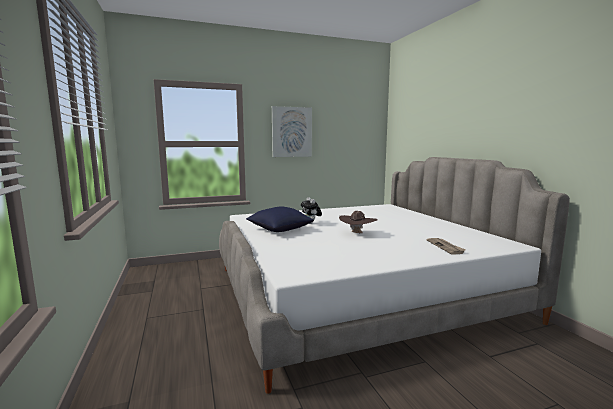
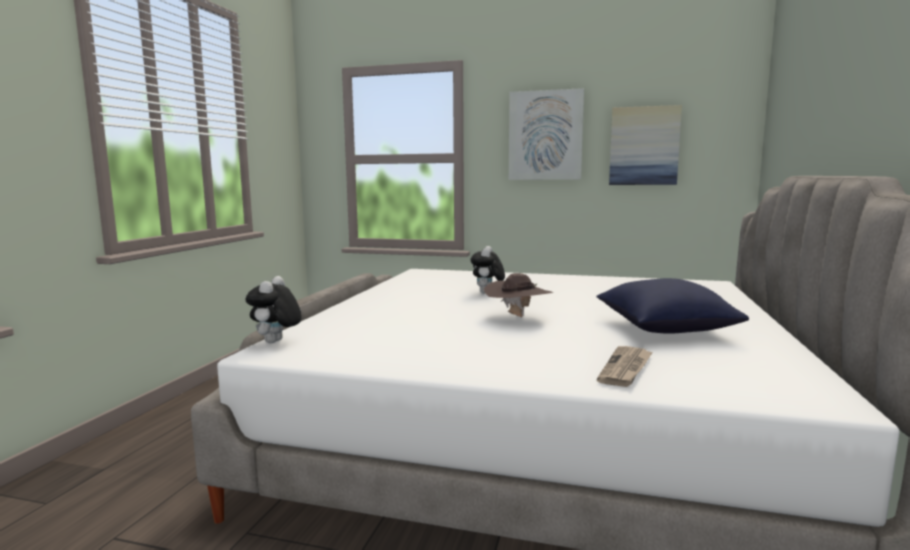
camera: 35 degrees right, 0 degrees up
blue pillow [246,207,314,232] -> blue pillow moved to [596,278,749,334]
none -> plush toy [245,276,302,343]
none -> picture [609,105,682,185]

